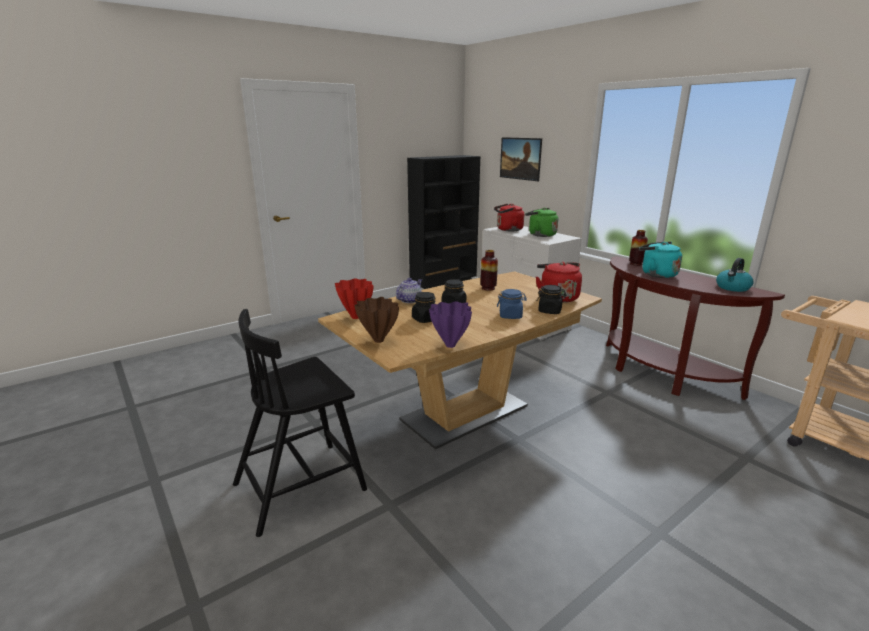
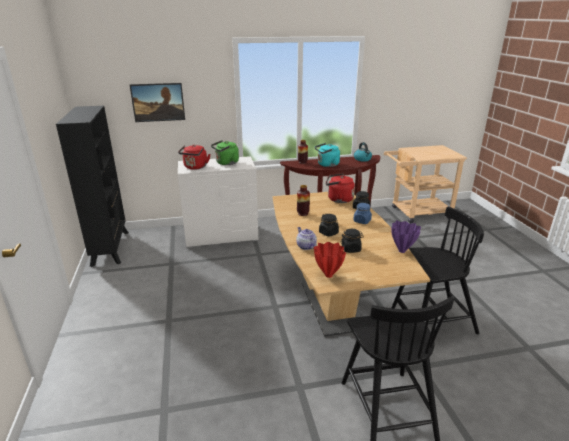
camera: 65 degrees left, 5 degrees up
brown vase [354,297,399,343] -> none
none -> black chair [391,206,484,334]

